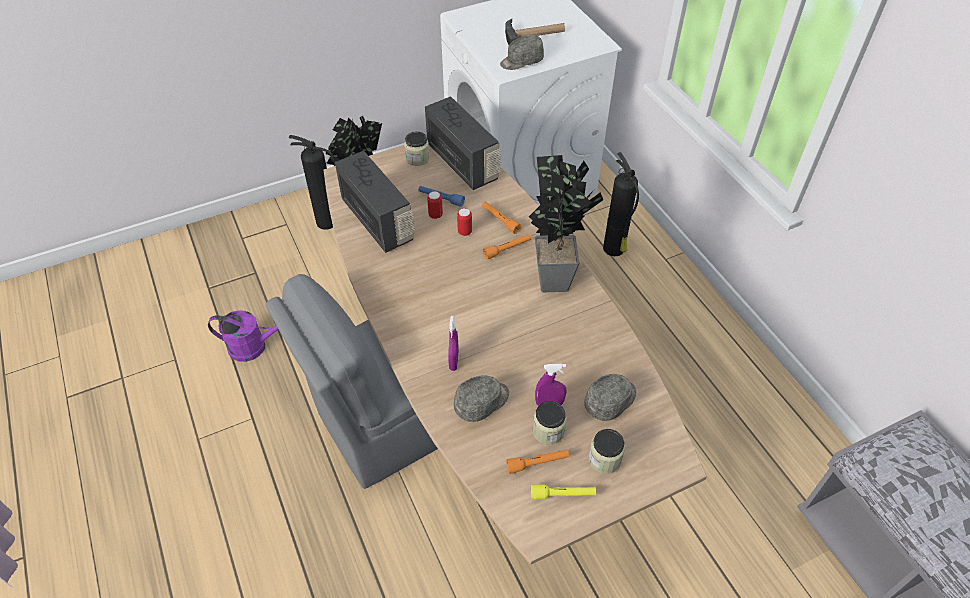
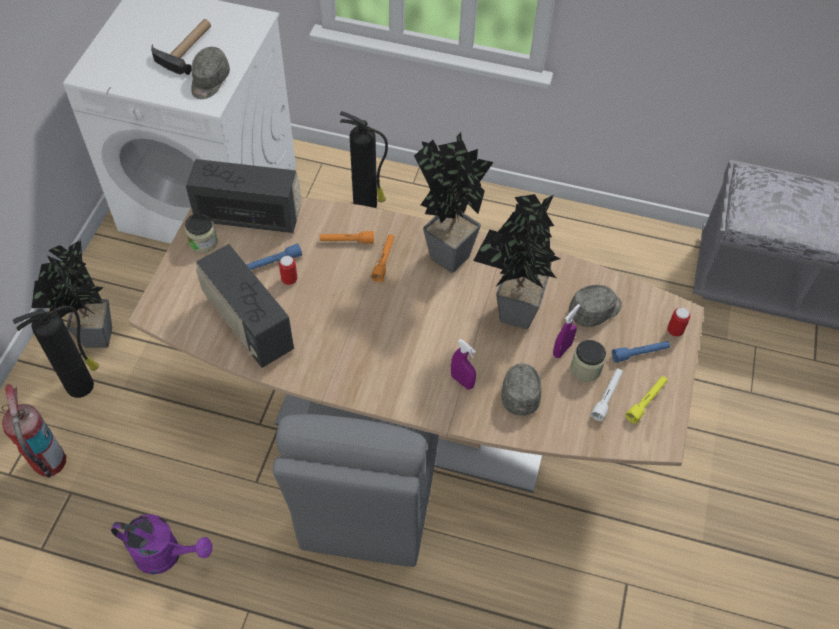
camera: 50 degrees left, 5 degrees up
purple watering can [208,310,279,362] -> purple watering can turned 60 degrees clockwise [111,514,212,575]
radio [335,151,415,253] -> radio turned 135 degrees counterclockwise [196,244,294,368]
can [457,208,472,236] -> can moved to [667,307,690,337]
orange flashlight [506,450,569,474] -> white flashlight [591,369,623,421]
grey cap [584,374,636,421] -> grey cap turned 60 degrees clockwise [569,285,622,327]
jar [588,429,625,474] -> blue flashlight [612,341,670,363]
none -> fire extinguisher [2,384,67,478]
none -> potted plant [473,194,561,329]

